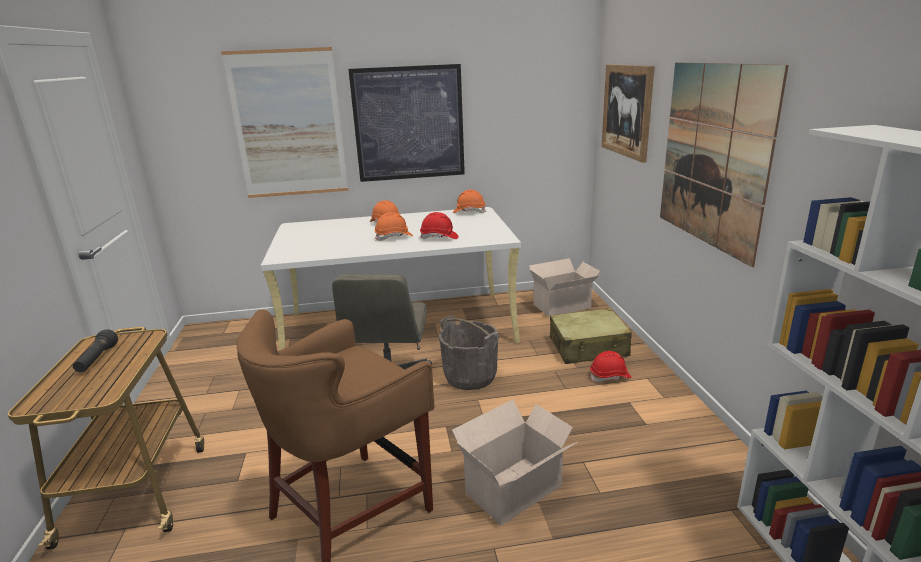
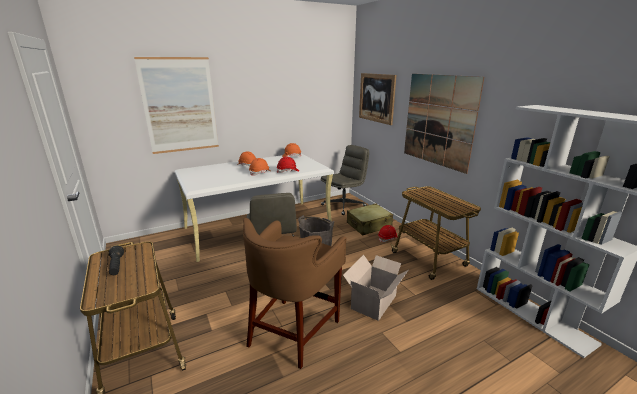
camera: 20 degrees left, 0 degrees up
picture [348,64,465,182] -> none
cardboard box [529,258,600,317] -> grey office chair [321,145,369,215]
none -> cart [390,186,481,280]

